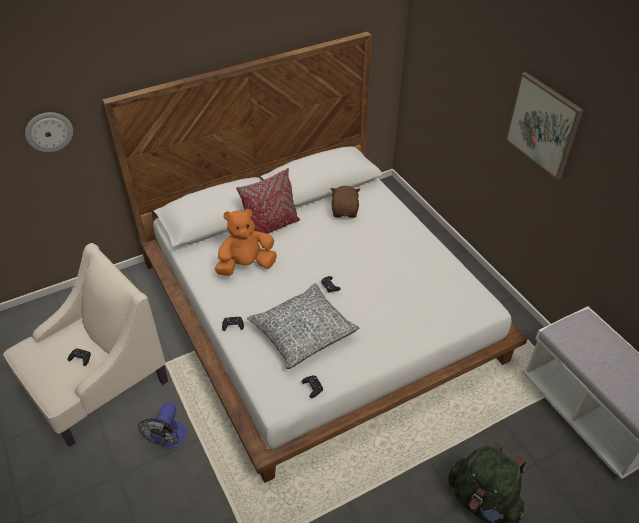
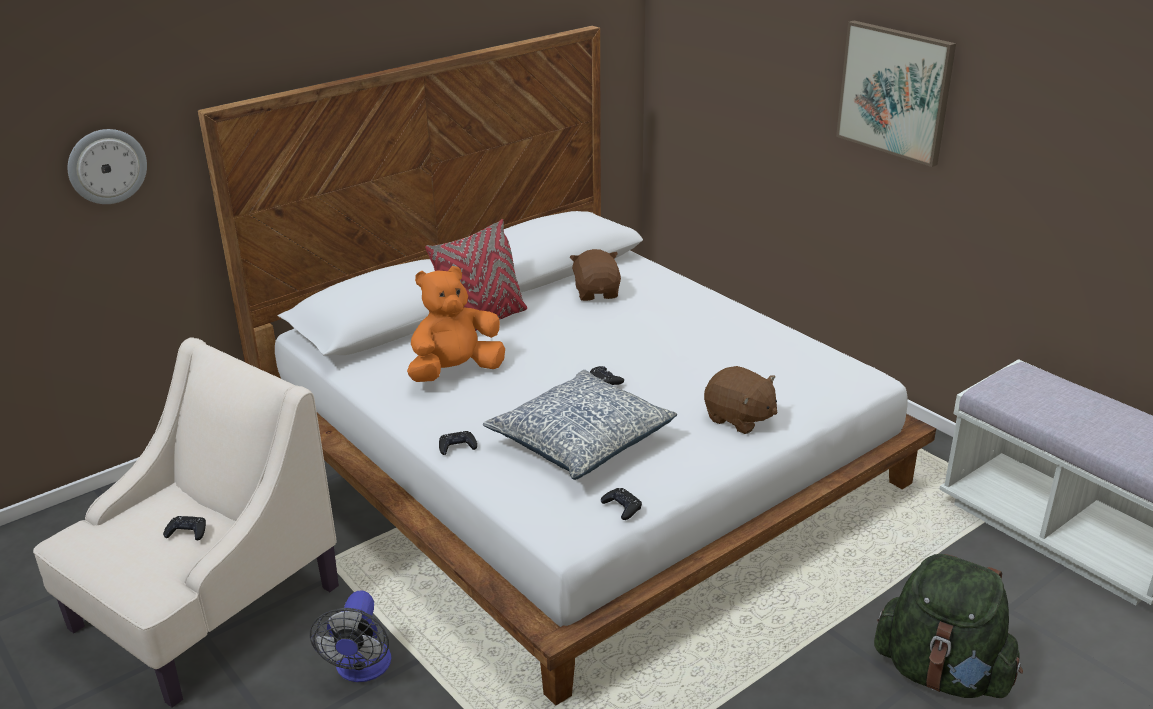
camera: 10 degrees left, 15 degrees down
none -> brown plush toy [704,366,777,434]

